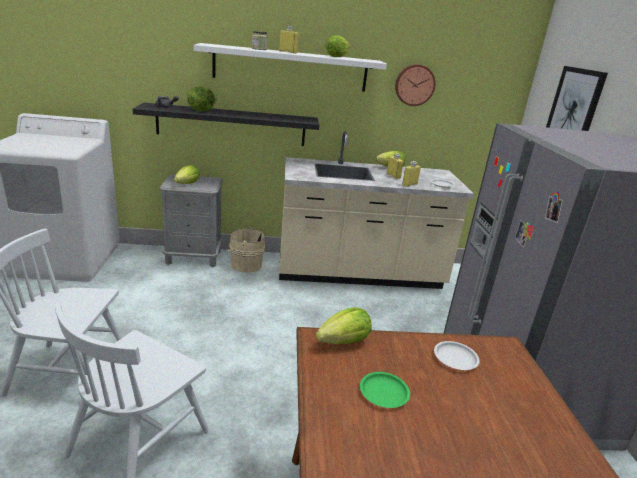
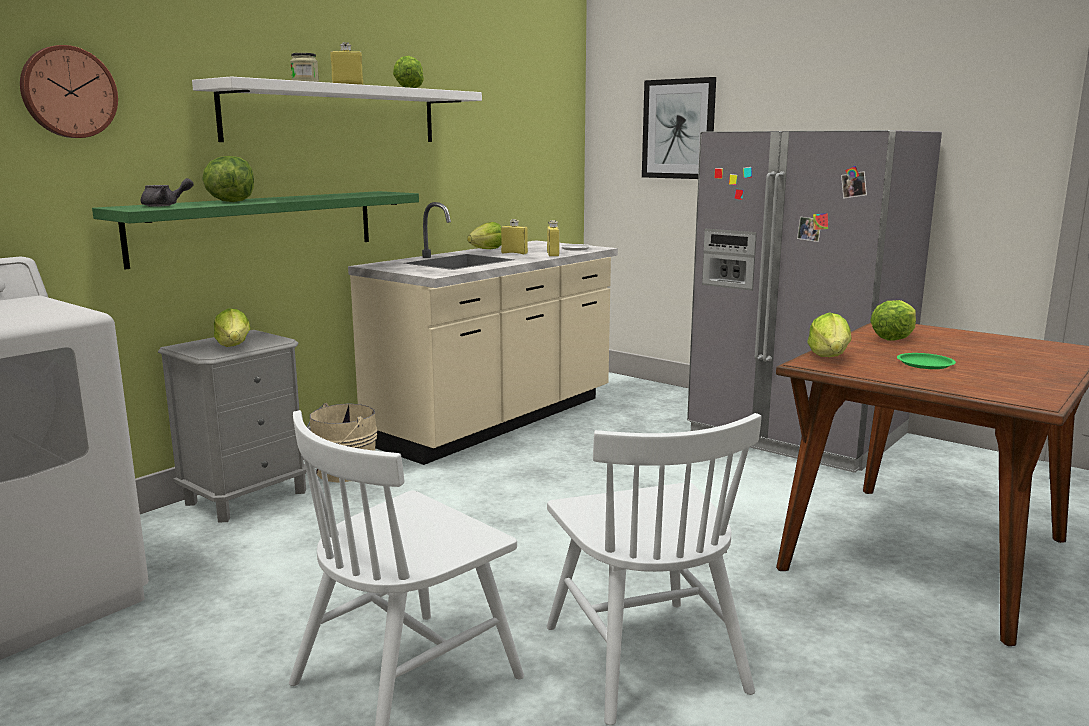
camera: 45 degrees left, 10 degrees down
black shelf [133,103,319,146] -> green shelf [92,191,419,269]
wall clock [395,64,436,106] -> wall clock moved to [20,45,118,138]
white plate [434,341,480,370] -> lettuce [870,300,916,341]

